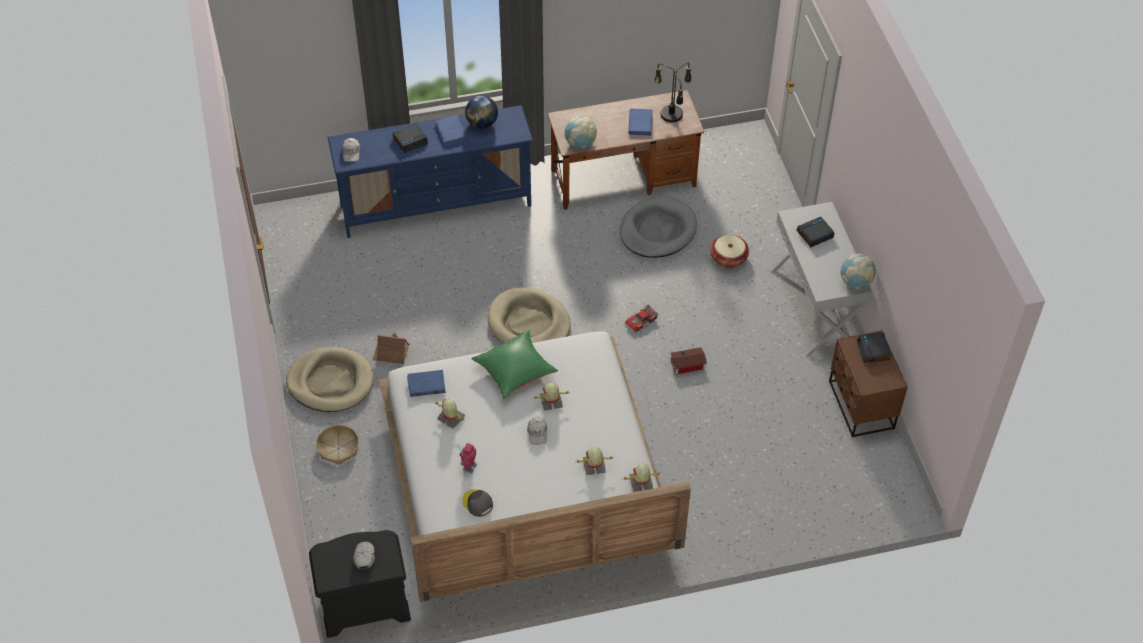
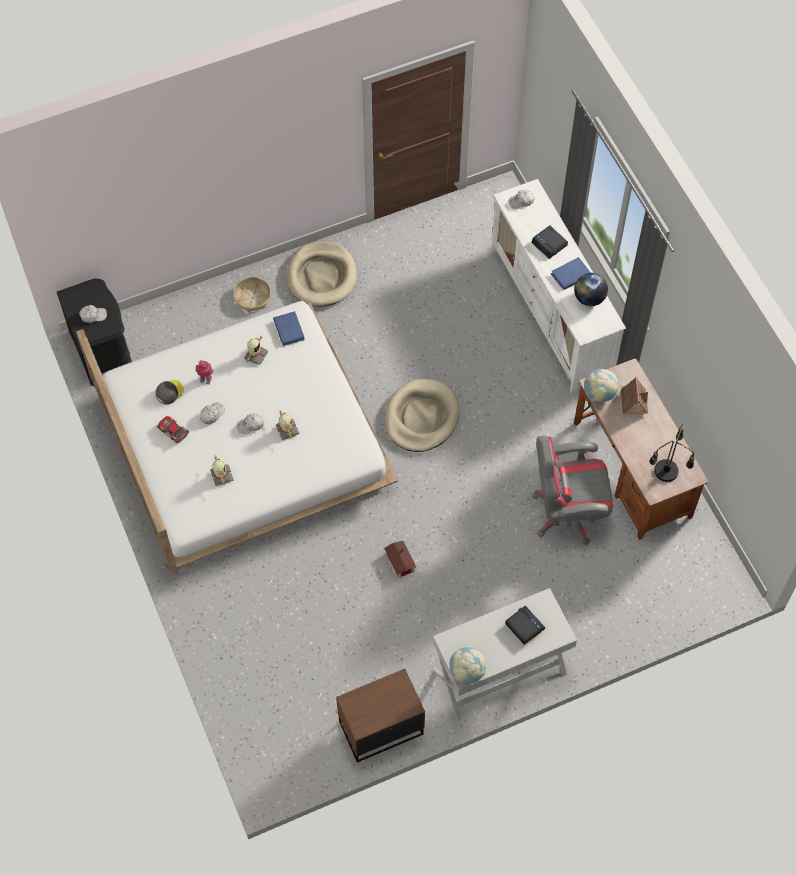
camera: 80 degrees right, 10 degrees up
blue dresser [328,105,533,238] -> white dresser [491,179,626,394]
toy house [373,333,410,364] -> toy house moved to [621,377,648,415]
green pillow [471,330,558,399] -> none
grey dog bed [620,196,697,258] -> grey office chair [532,436,613,545]
toy car [624,304,658,334] -> toy car moved to [157,416,189,443]
toy robot [624,464,661,492] -> none
blue book [628,109,653,136] -> none
basket [710,235,749,268] -> none
alarm clock [857,333,891,363] -> none
none -> white cap [200,403,225,424]

